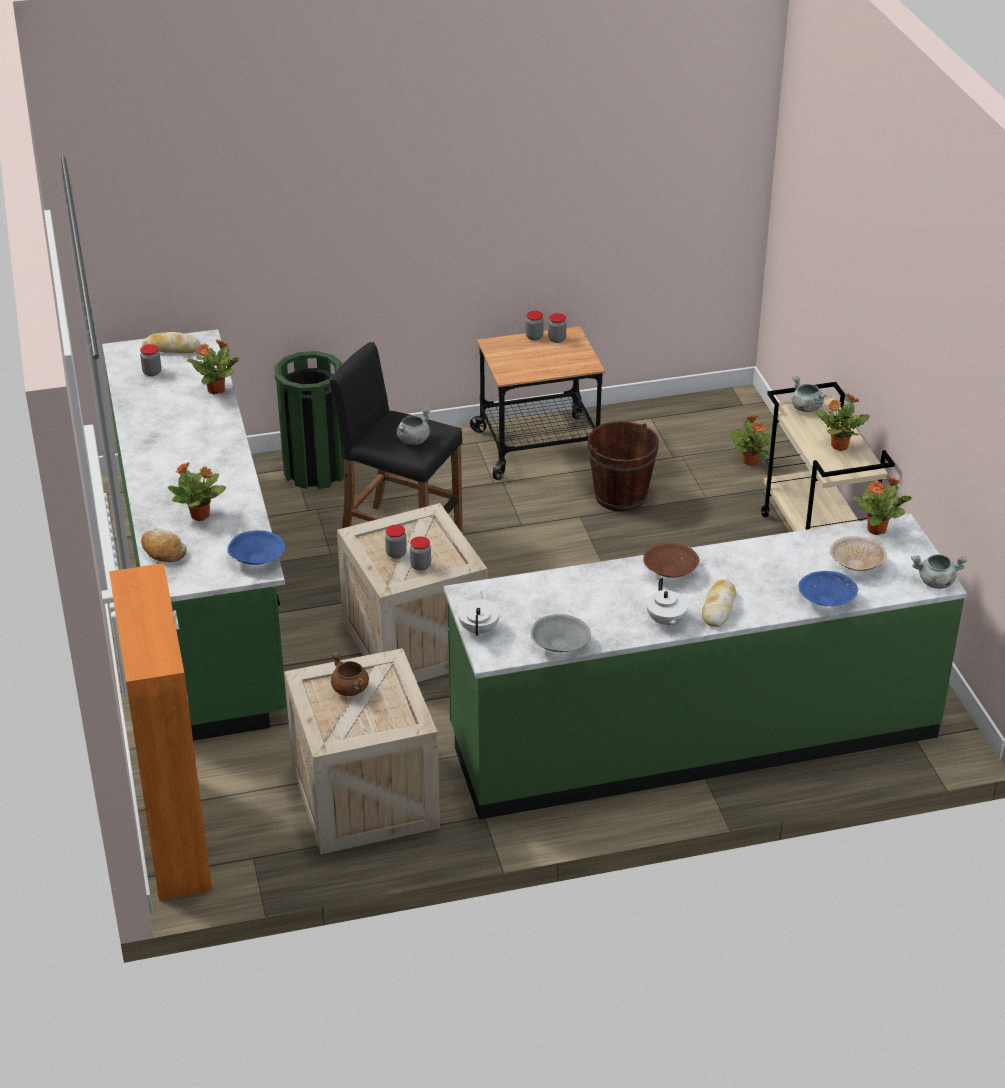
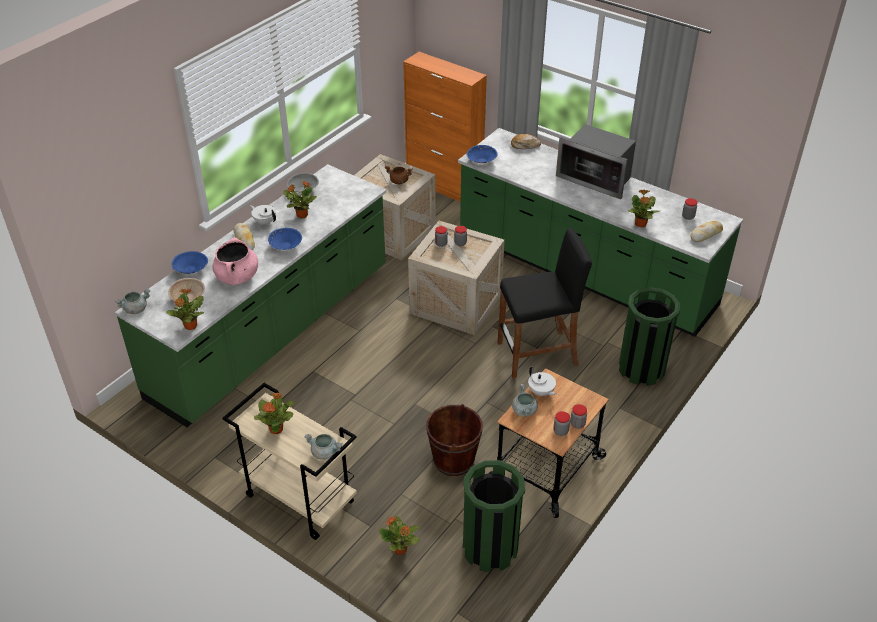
camera: 140 degrees right, 5 degrees up
potted plant [168,462,226,521] -> potted plant moved to [283,181,317,218]
grey cooking pot [397,408,431,445] -> grey cooking pot moved to [512,384,538,417]
white teapot [458,592,500,636] -> white teapot moved to [528,366,557,396]
brown bowl [643,543,699,578] -> blue bowl [268,228,302,250]
none -> pink cooking pot [213,237,258,285]
none -> green trash can [463,460,525,572]
none -> microwave [556,124,636,199]

